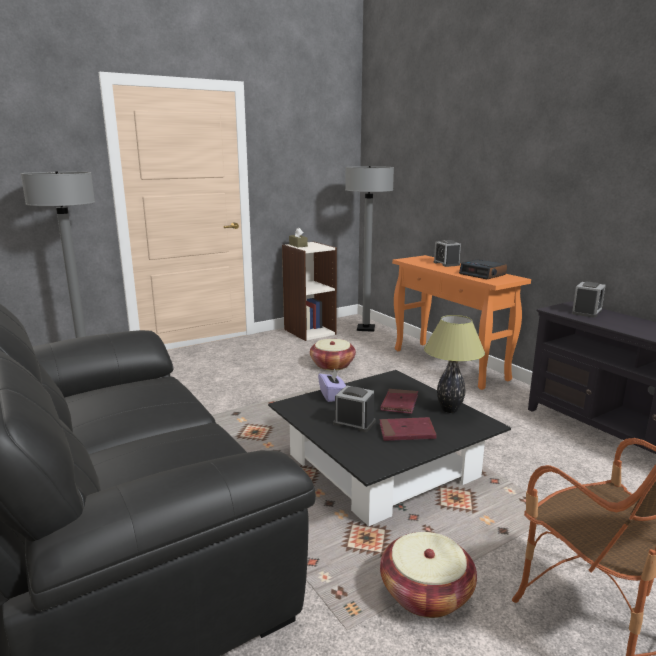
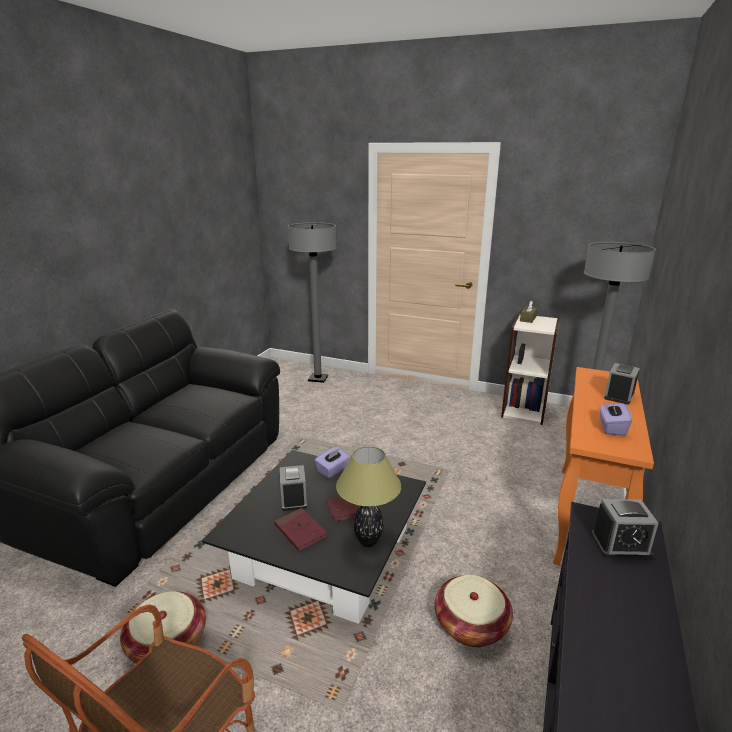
camera: 55 degrees right, 5 degrees up
basket [310,339,356,371] -> basket moved to [435,575,513,647]
alarm clock [459,259,507,279] -> purple tissue box [599,403,632,436]

